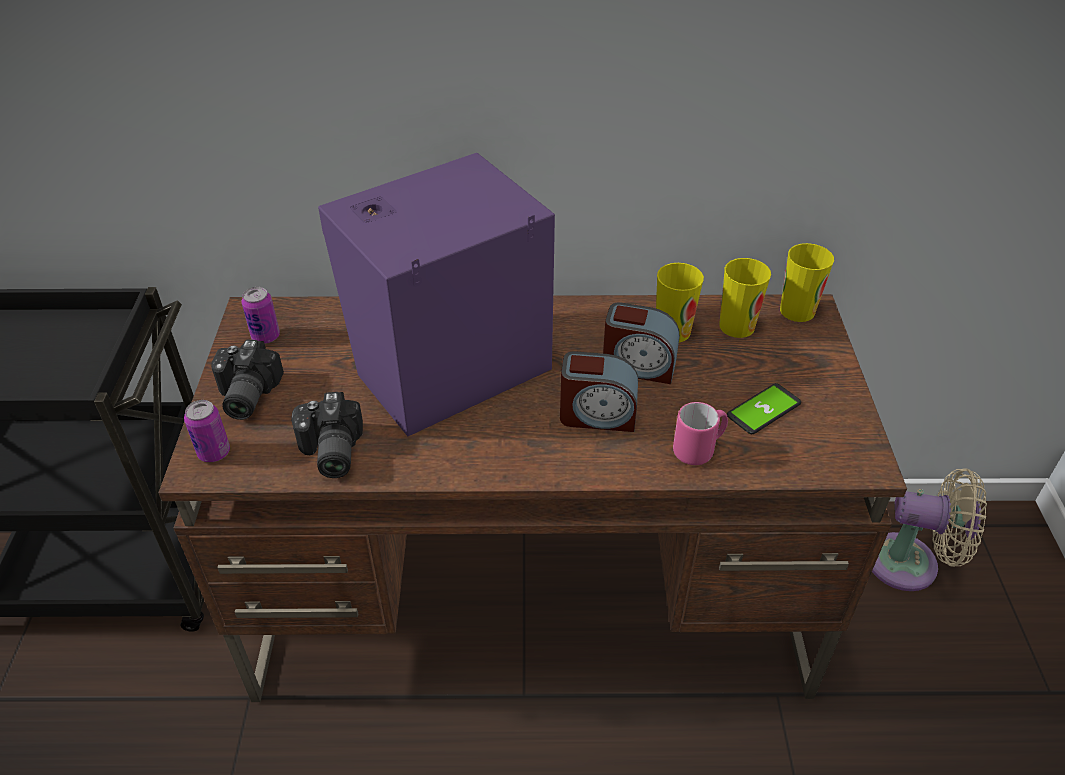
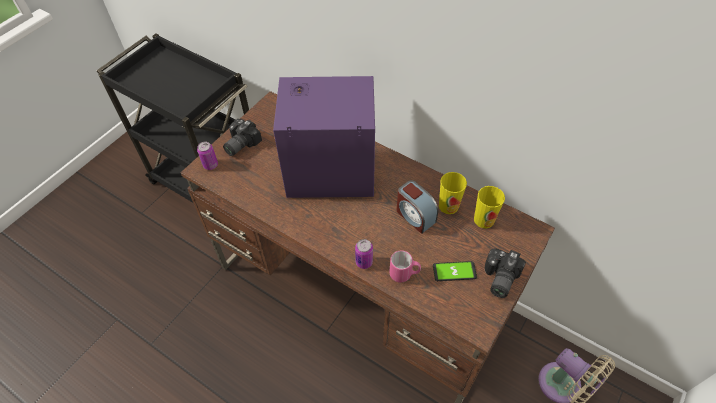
camera: 35 degrees right, 10 degrees up
can [242,287,280,344] -> can moved to [355,239,373,269]
camera [291,392,363,478] -> camera moved to [485,249,526,298]
alarm clock [560,351,638,432] -> none
cup [780,243,834,322] -> none

